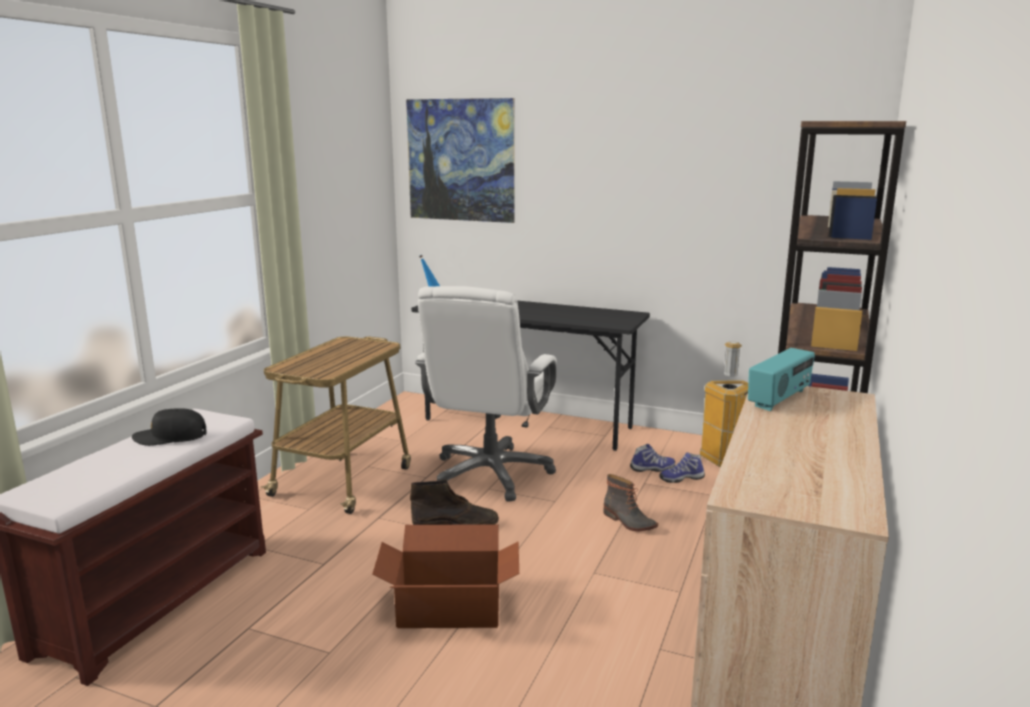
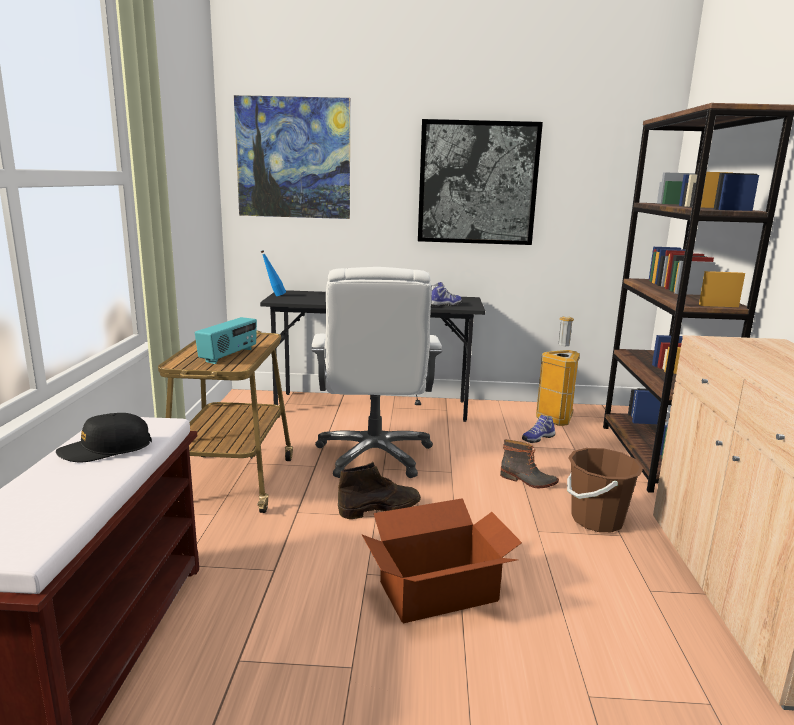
camera: 20 degrees left, 0 degrees up
shoe [630,444,675,472] -> shoe moved to [431,282,462,307]
radio [748,348,815,411] -> radio moved to [195,317,257,364]
none -> picture [418,119,543,245]
none -> brown bucket [567,448,643,532]

